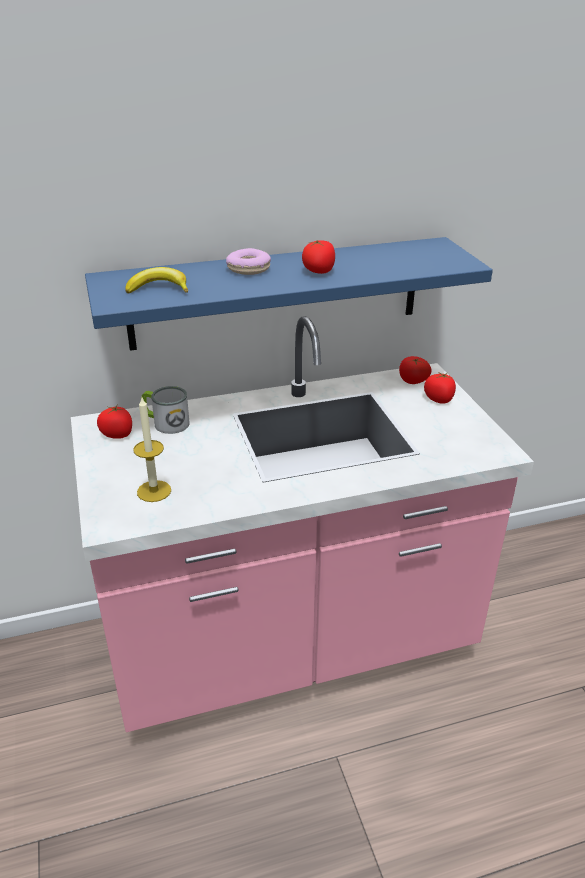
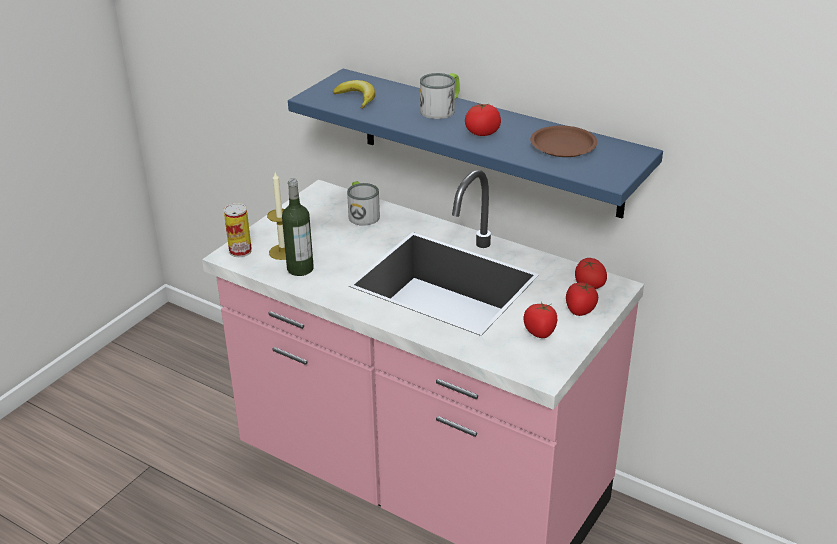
camera: 50 degrees right, 0 degrees up
tomato [97,405,132,439] -> tomato moved to [523,302,557,338]
donut [226,248,271,275] -> mug [420,73,460,119]
none -> can [224,203,252,257]
none -> bottle [282,178,314,276]
none -> brown plate [530,126,597,157]

